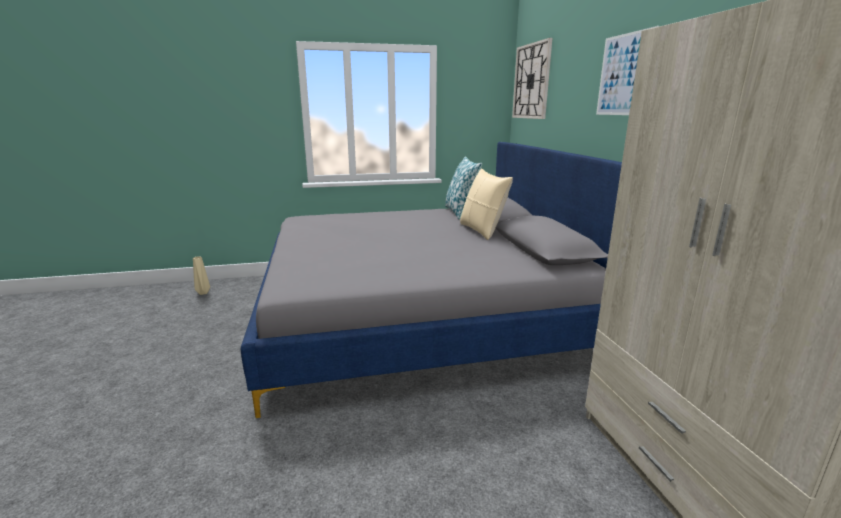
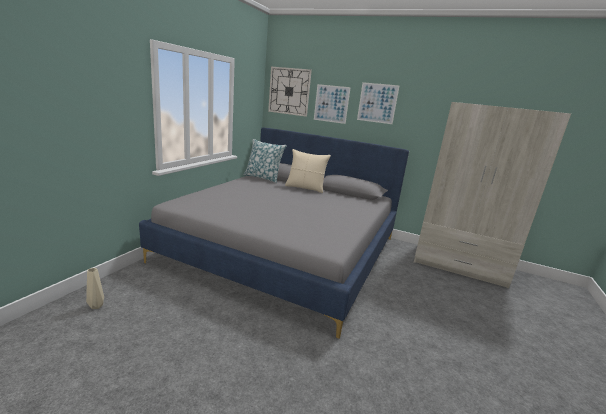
camera: 55 degrees left, 0 degrees up
none -> picture [314,84,351,124]

